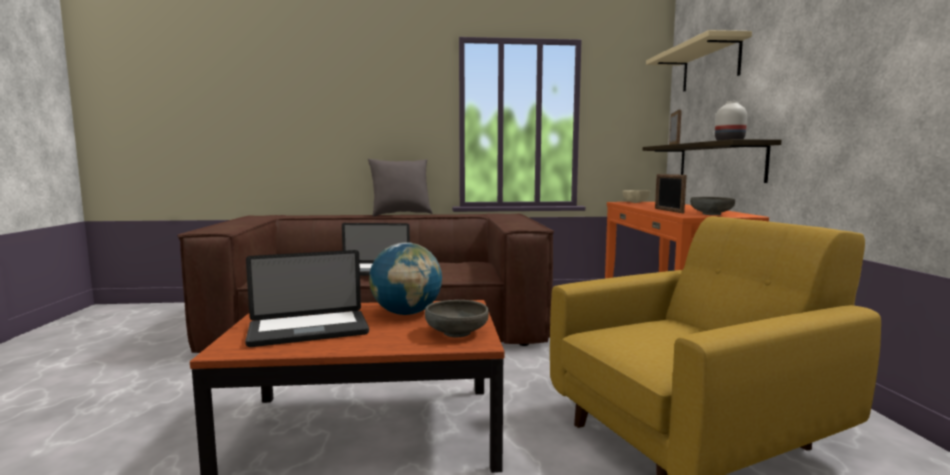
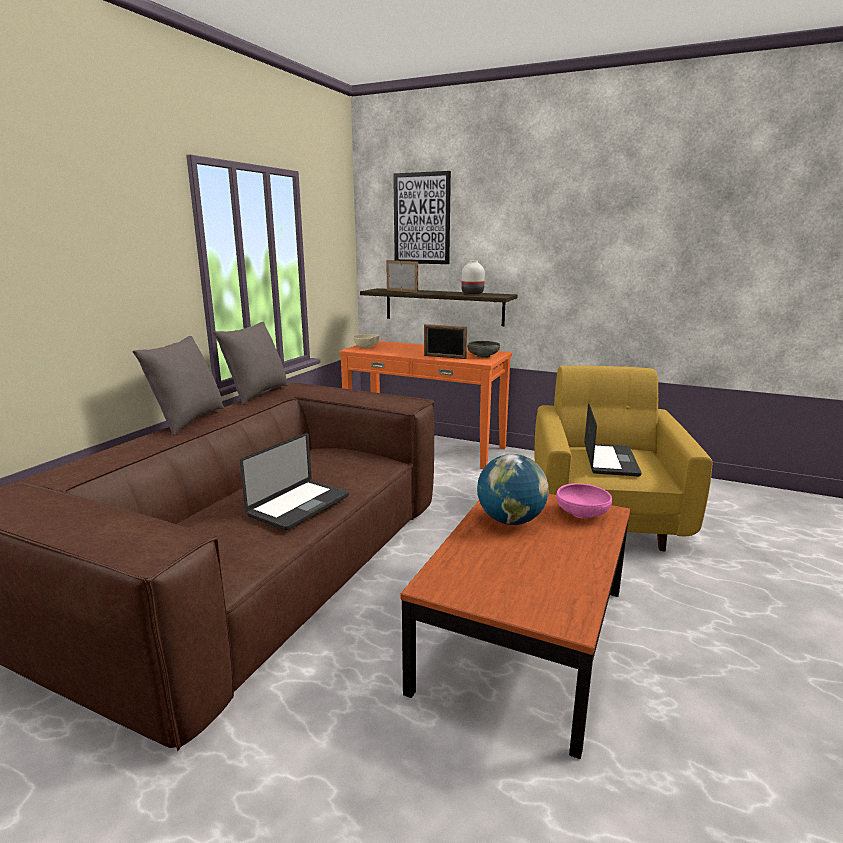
camera: 60 degrees left, 10 degrees up
laptop [245,250,369,347] -> laptop moved to [584,404,642,476]
grey bowl [425,300,489,337] -> pink bowl [556,483,612,519]
beige shelf [646,30,752,92] -> picture [393,171,451,264]
none -> grey pillow [213,322,288,405]

